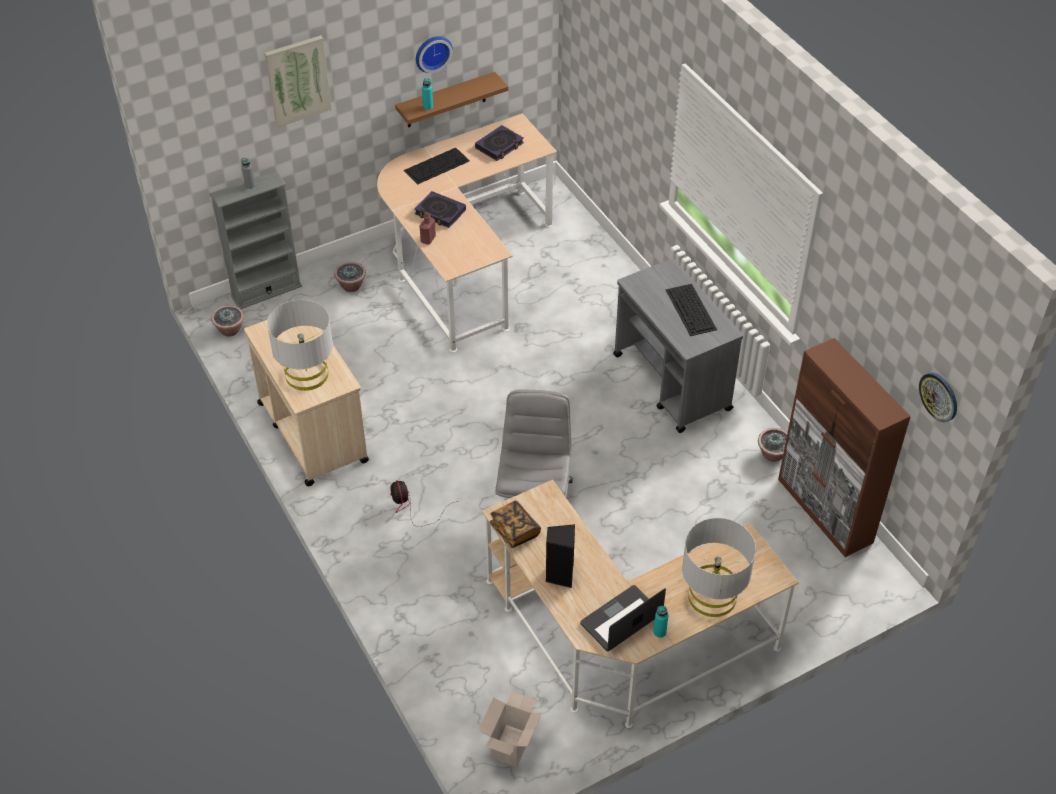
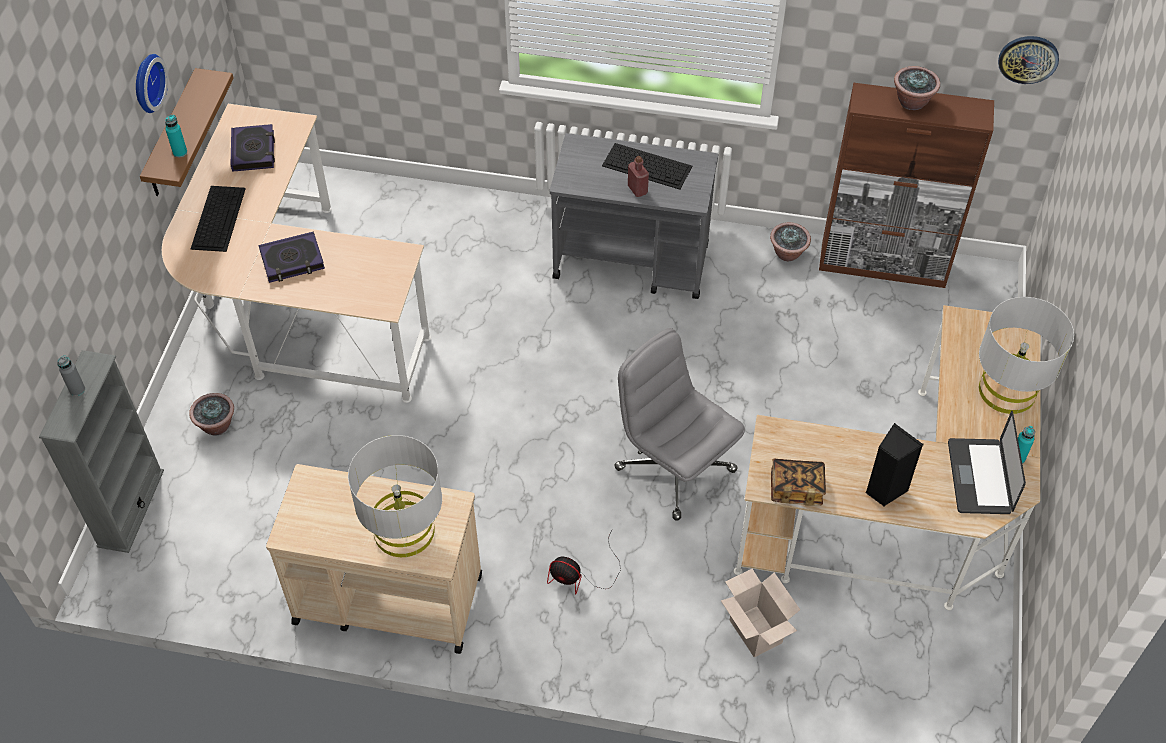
camera: 50 degrees left, 5 degrees up
potted plant [211,305,244,337] -> potted plant moved to [894,66,940,110]
picture [265,35,332,127] -> none
red bottle [419,212,436,245] -> red bottle moved to [628,156,649,197]
cardboard box [478,691,542,767] -> cardboard box moved to [721,569,800,657]

